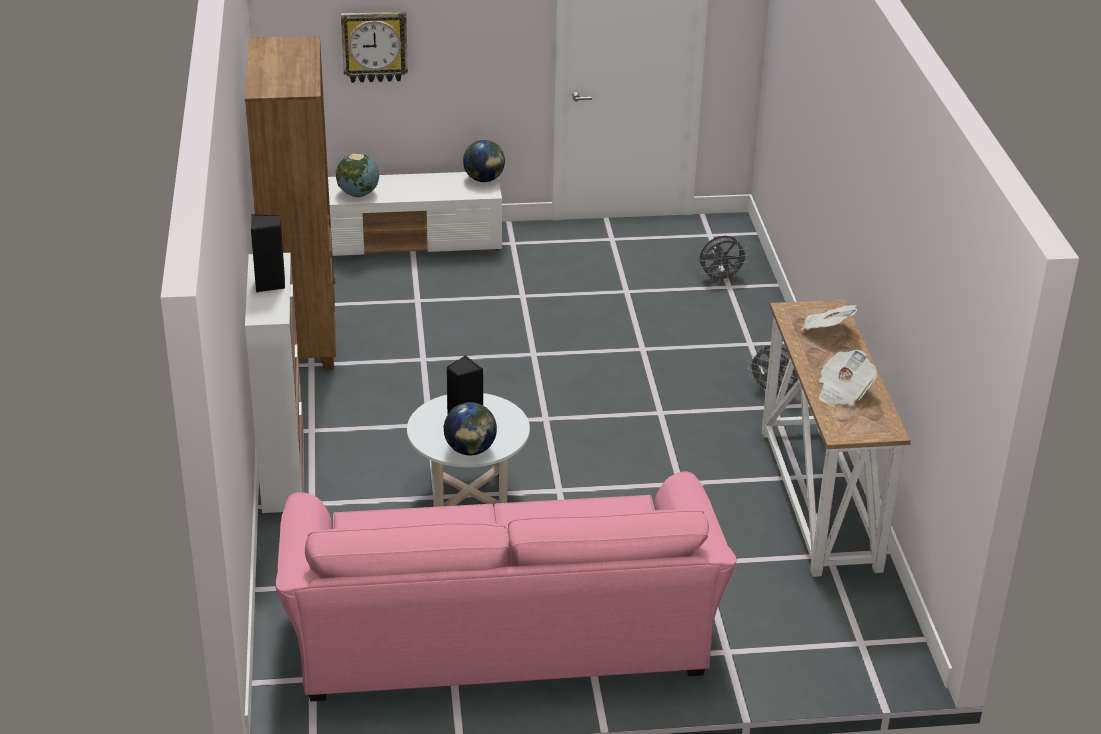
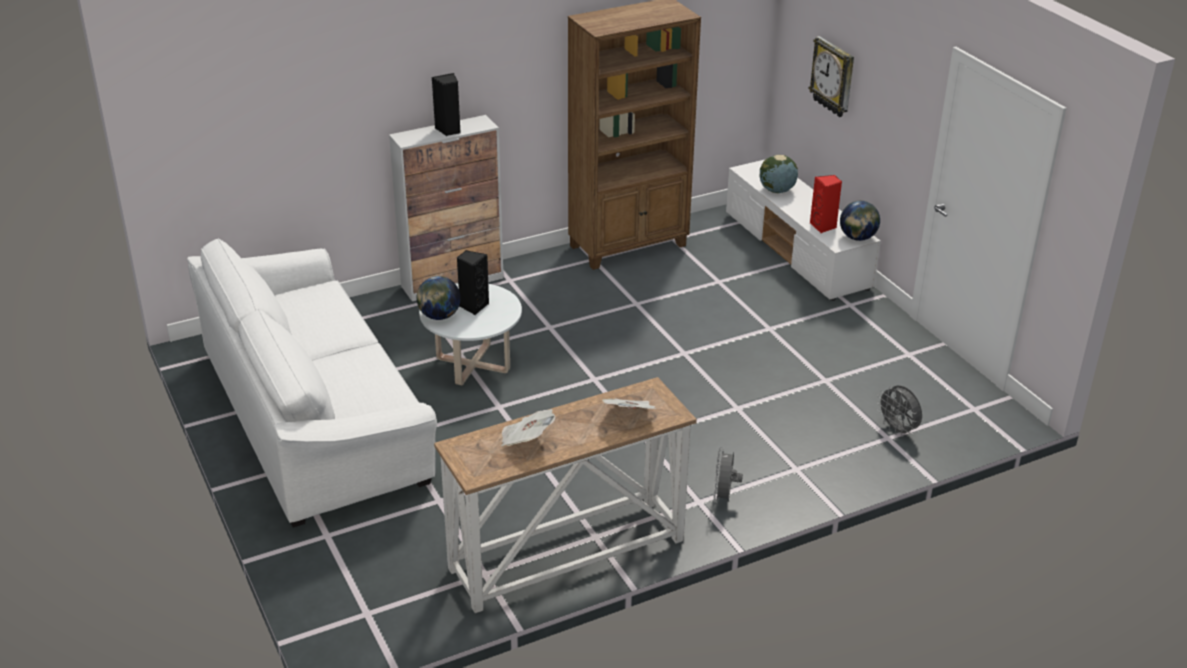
camera: 70 degrees right, 0 degrees up
pink sofa [276,471,737,701] -> white sofa [187,238,437,528]
none -> red speaker [810,175,842,233]

